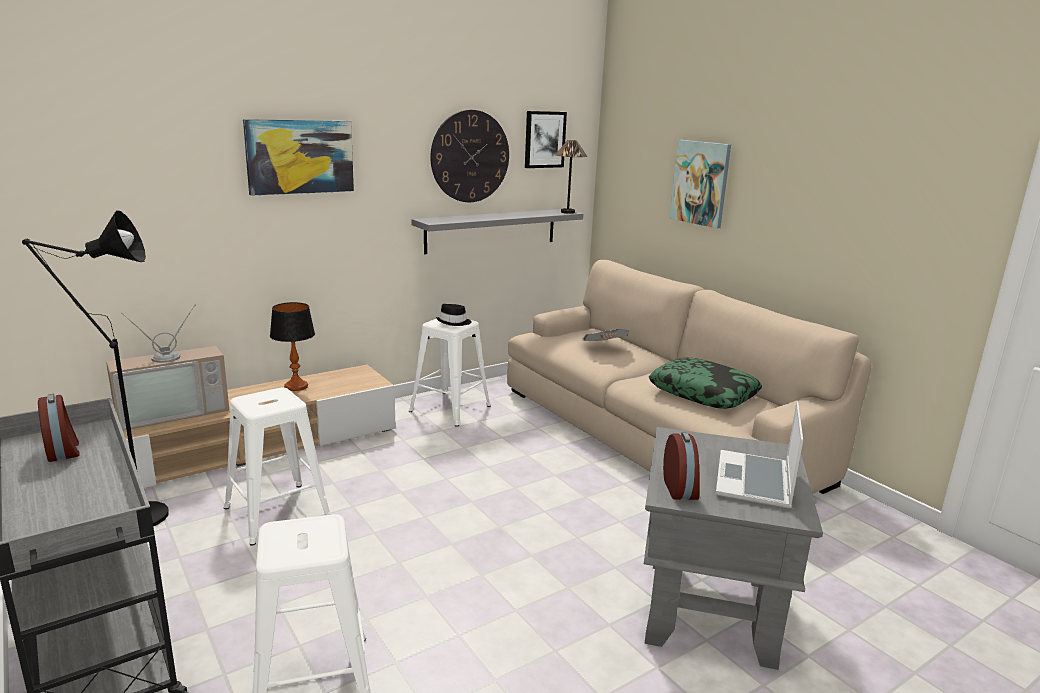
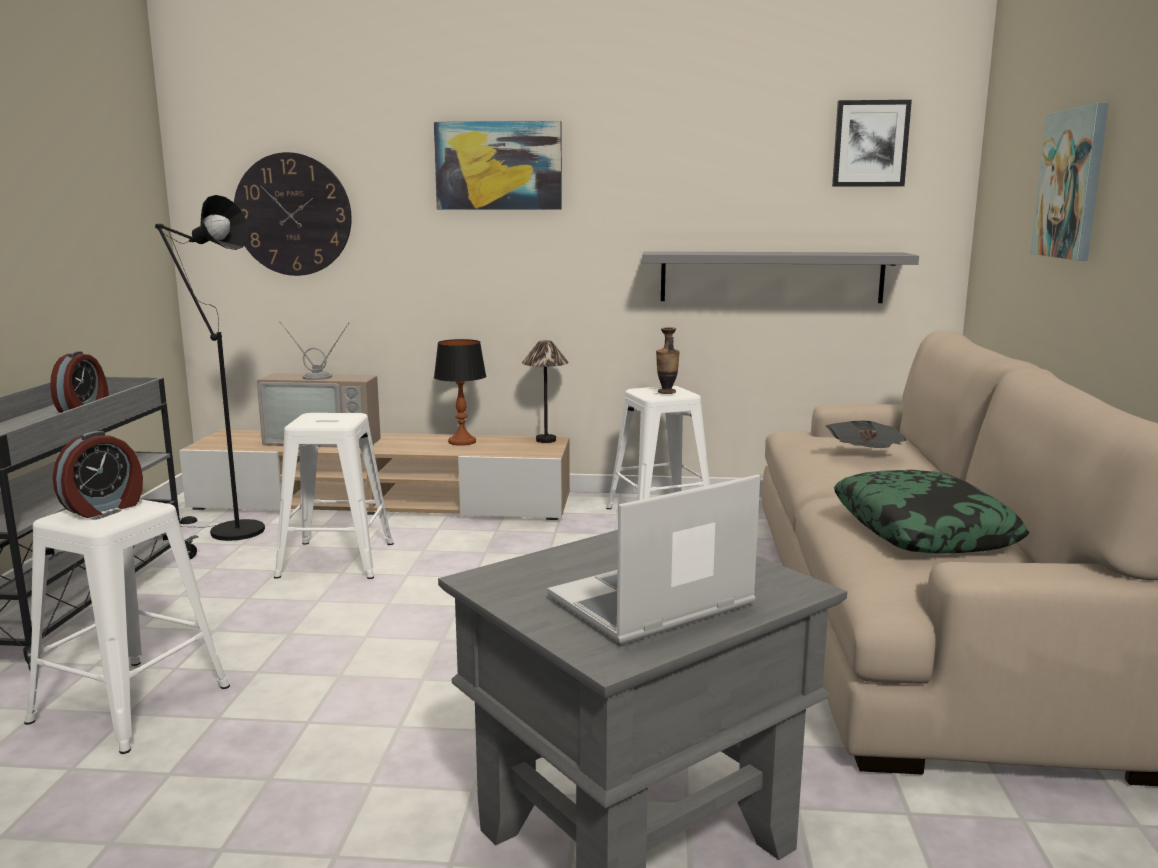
camera: 40 degrees right, 5 degrees down
wall clock [430,110,509,202] -> wall clock moved to [234,152,352,276]
black hat [436,304,471,326] -> vase [656,327,680,394]
table lamp [555,140,587,214] -> table lamp moved to [522,340,569,443]
alarm clock [663,432,699,500] -> alarm clock moved to [53,431,143,518]

